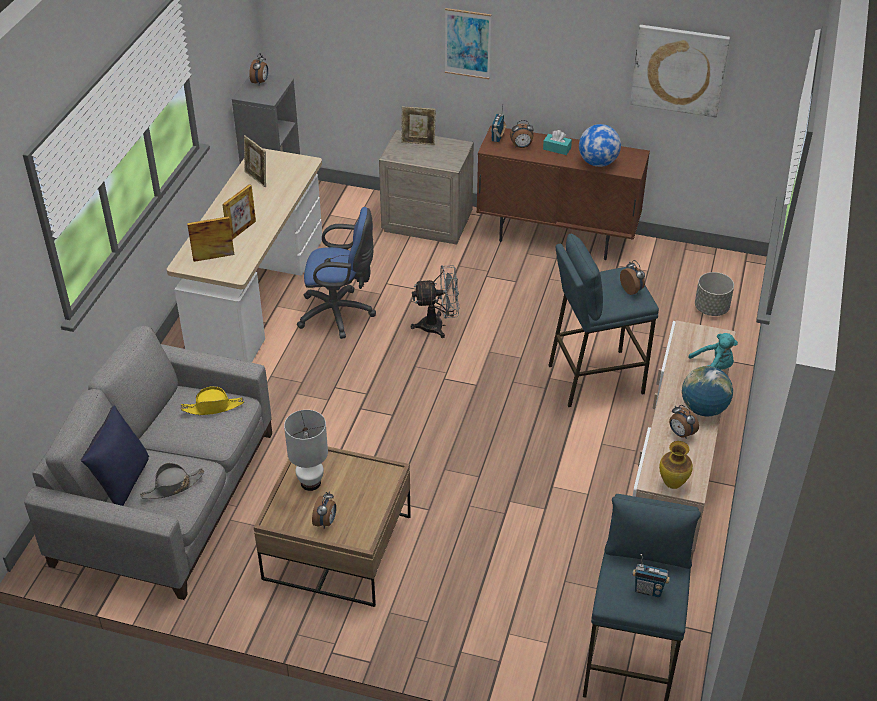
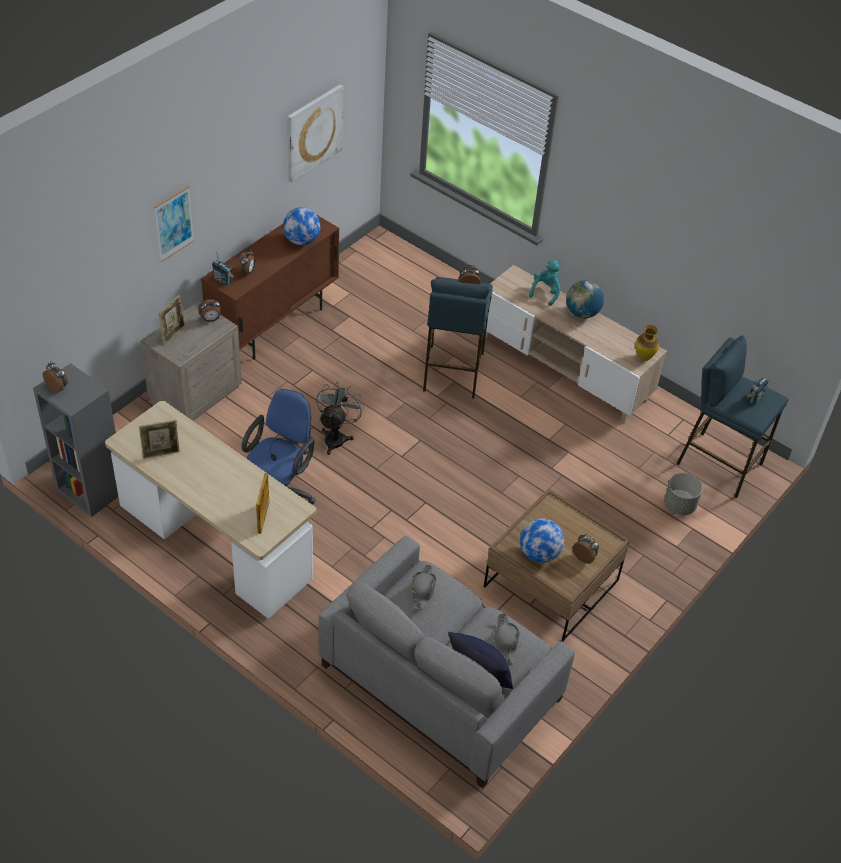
camera: 70 degrees left, 5 degrees up
yellow hat [181,386,244,415] -> grey hat [411,565,436,610]
picture frame [222,184,256,240] -> none
white table lamp [284,410,328,491] -> globe [520,518,564,563]
turquoise tissue box [543,130,572,155] -> none
alarm clock [669,405,699,439] -> alarm clock moved to [198,298,221,322]
grey planter [695,272,734,316] -> grey planter moved to [664,473,703,515]

